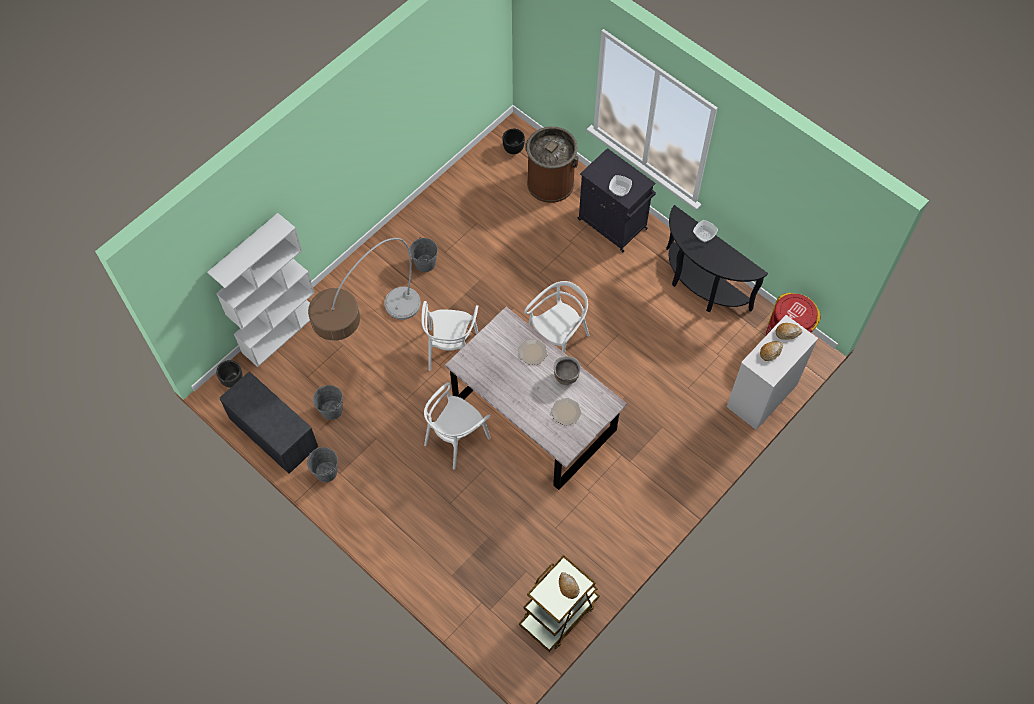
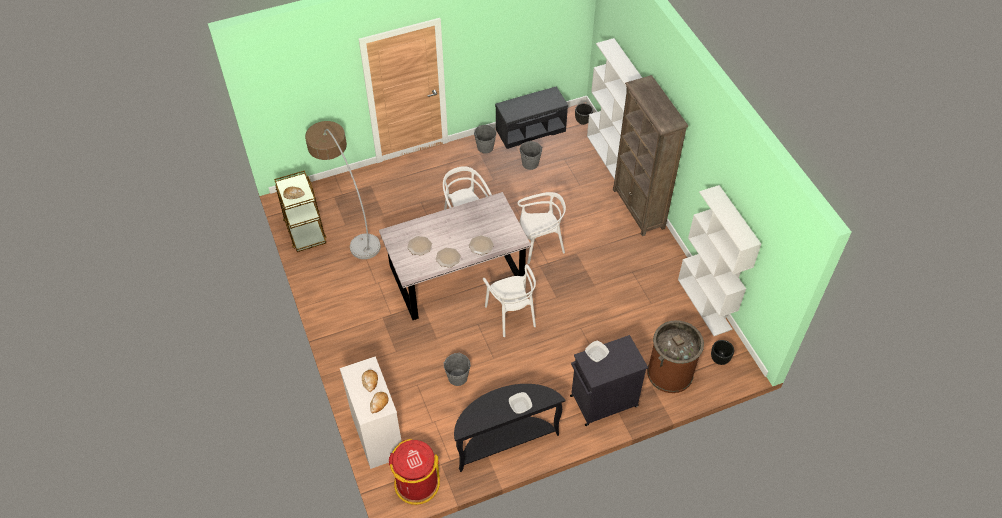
camera: 115 degrees right, 10 degrees down
floor lamp [308,238,421,341] -> floor lamp moved to [305,121,381,259]
grey bucket [410,237,438,272] -> grey bucket moved to [443,353,471,386]
white chair [421,301,478,371] -> white chair turned 135 degrees clockwise [517,192,566,264]
brown cooking pot [554,356,581,385] -> plate [436,248,461,267]
none -> brown bookcase [613,75,688,236]
none -> white bookcase [678,185,761,336]

